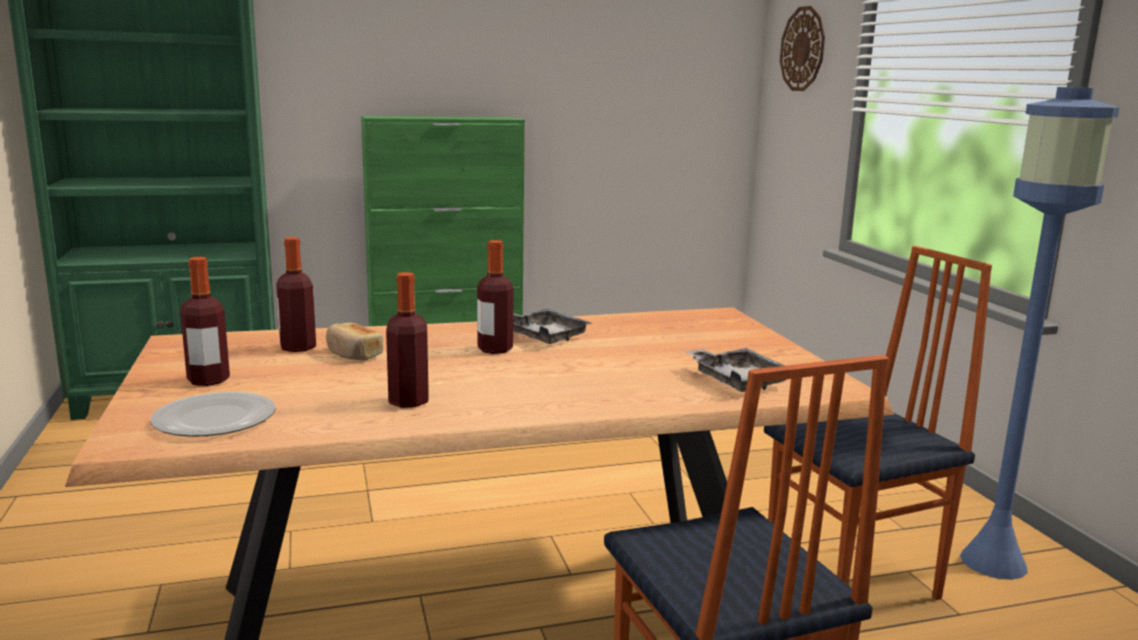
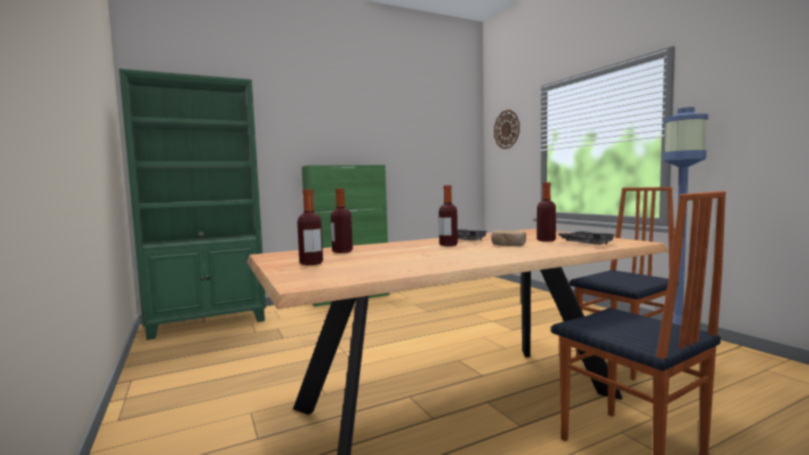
camera: 10 degrees left, 10 degrees down
plate [150,392,276,437] -> none
bread [326,323,383,361] -> bread moved to [491,230,526,246]
bottle [386,272,429,408] -> bottle moved to [537,182,556,242]

